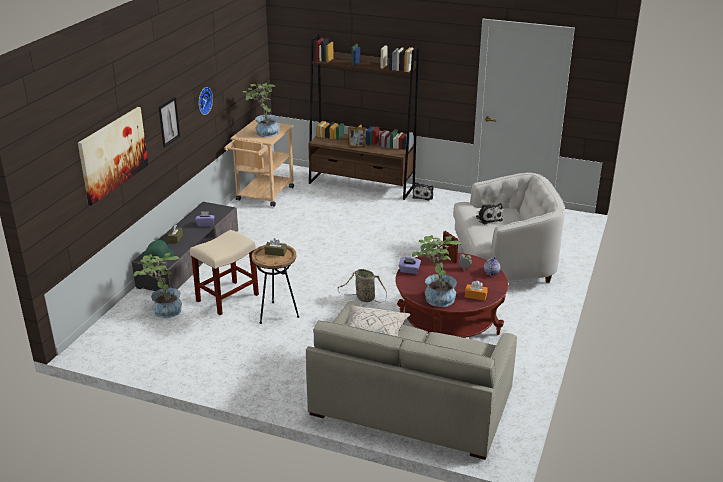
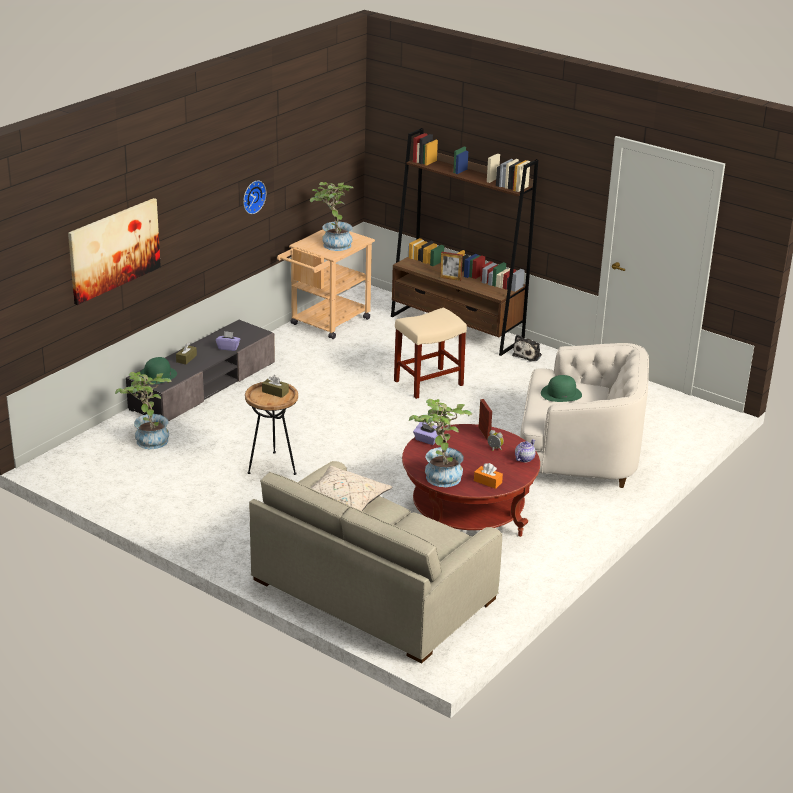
camera: 15 degrees right, 0 degrees up
picture [159,97,180,148] -> none
beige stool [190,230,259,315] -> beige stool moved to [394,308,467,399]
basket [338,269,387,303] -> none
plush toy [476,203,503,224] -> green hat [541,375,582,402]

